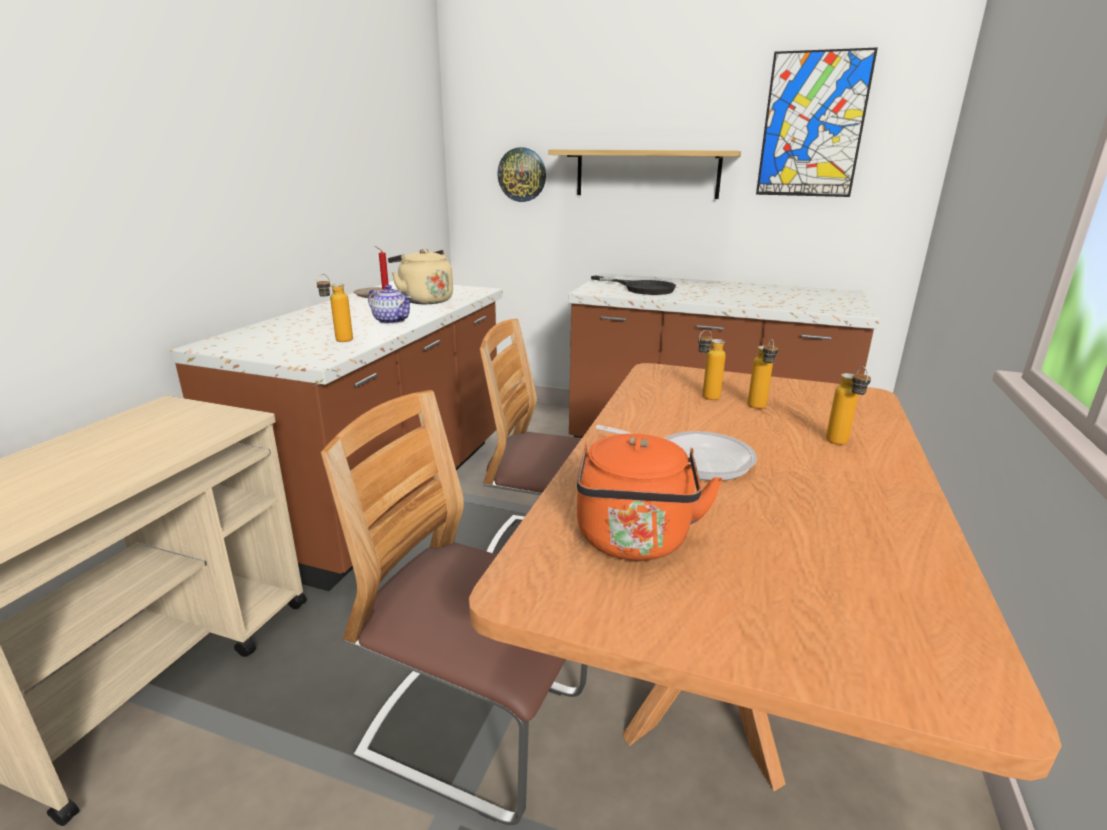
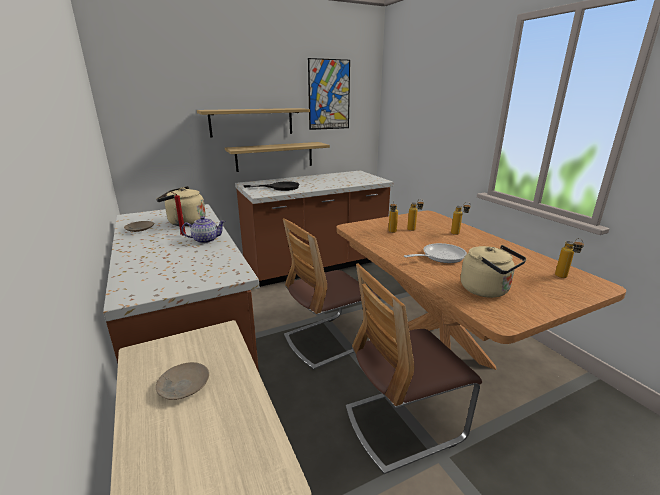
camera: 45 degrees left, 0 degrees up
bottle [316,274,353,342] -> bottle moved to [555,238,584,278]
wall clock [497,147,546,202] -> none
orange kettle [577,434,723,561] -> beige kettle [461,245,527,298]
none -> beige plate [156,362,209,400]
none -> shelf [225,142,330,172]

